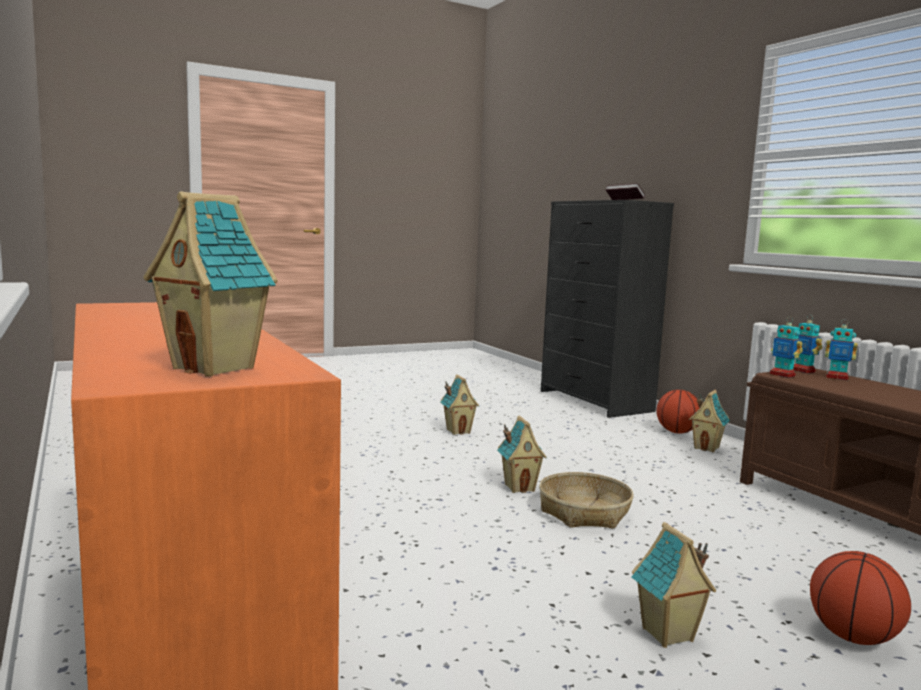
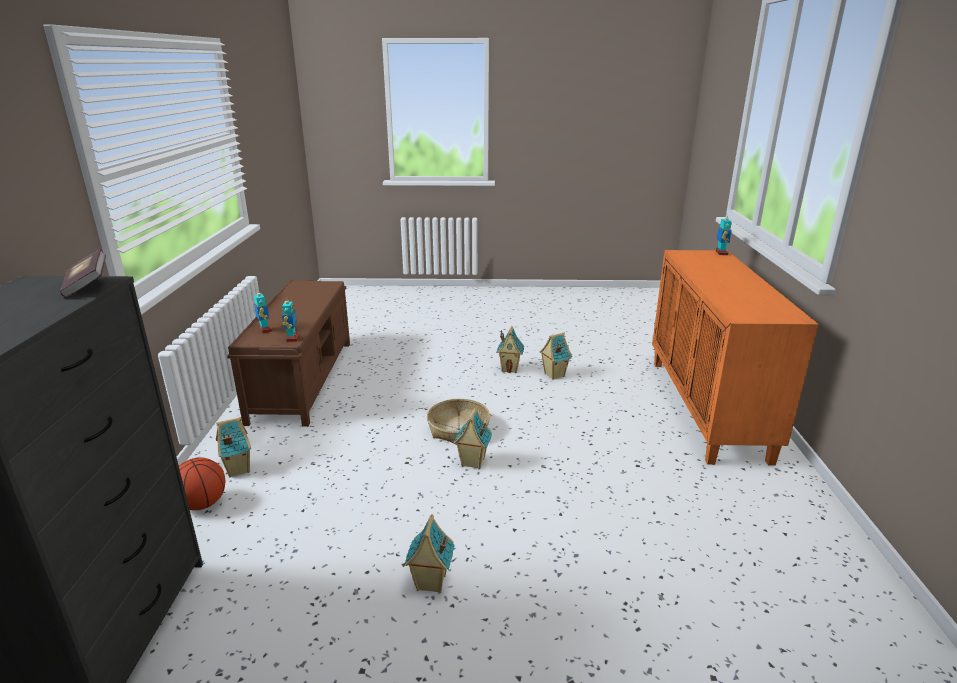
camera: 150 degrees left, 15 degrees up
toy house [143,191,278,377] -> toy house moved to [540,333,572,380]
toy robot [793,315,822,373] -> toy robot moved to [716,216,732,255]
basketball [810,551,911,645] -> none

